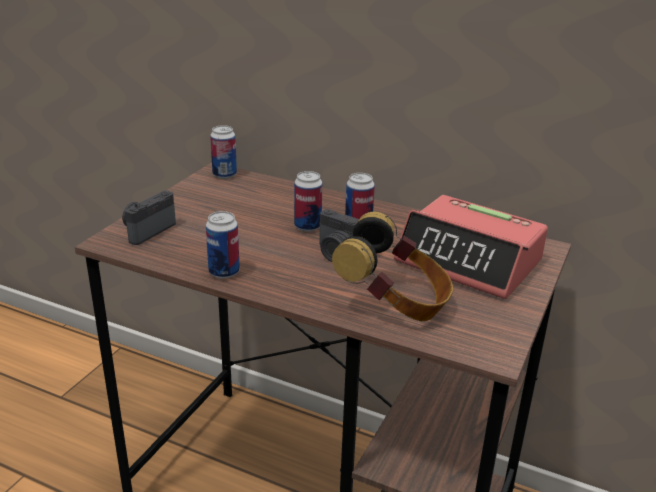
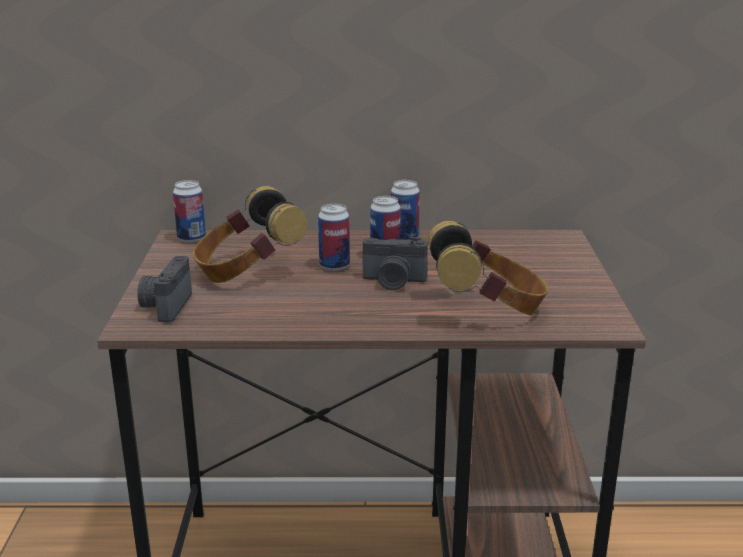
camera: 25 degrees left, 5 degrees down
can [206,211,240,279] -> can moved to [391,180,420,240]
alarm clock [394,195,548,299] -> none
none -> headphones [193,186,308,283]

